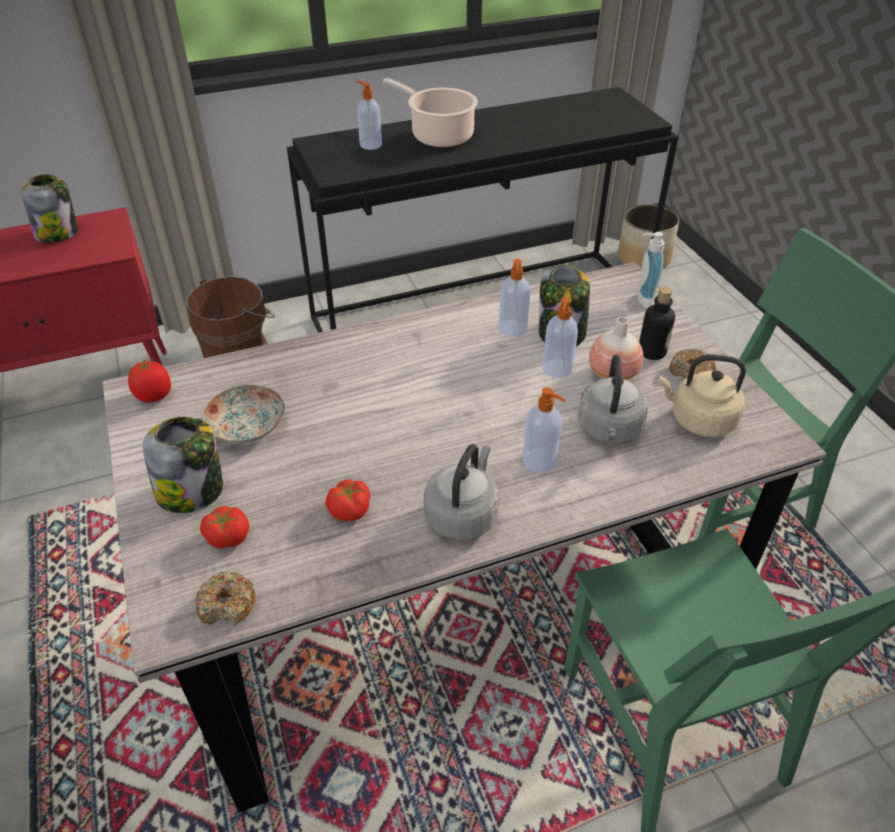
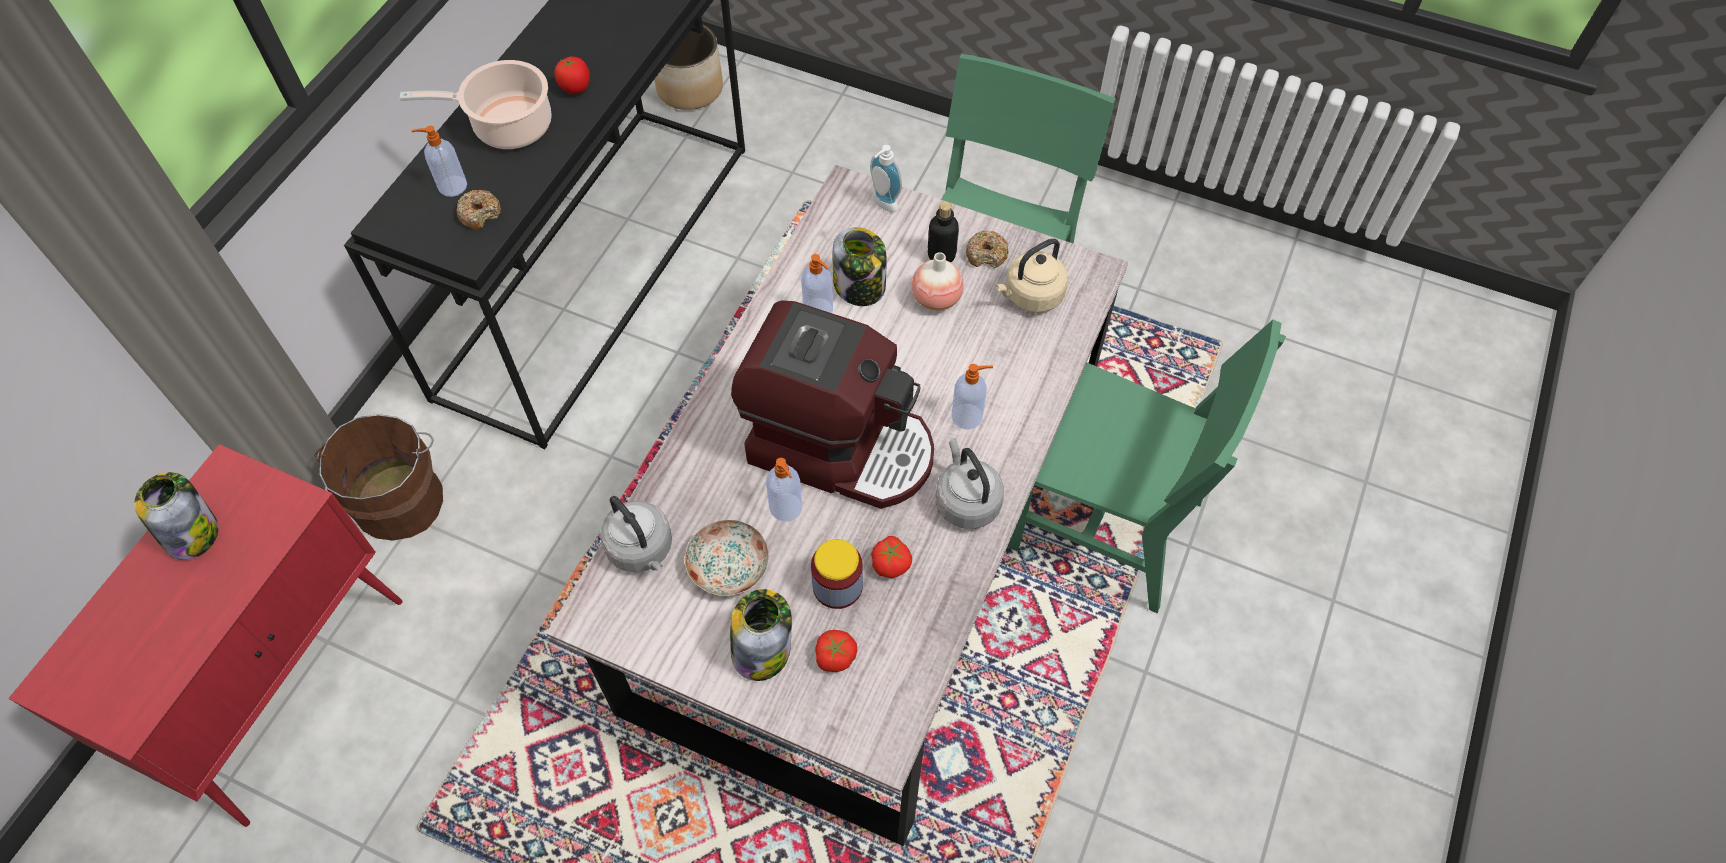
camera: 45 degrees left, 15 degrees up
tomato [128,360,171,402] -> tomato moved to [554,56,590,94]
donut [195,571,256,626] -> donut moved to [457,190,501,230]
soap dispenser [543,297,578,378] -> soap dispenser moved to [766,458,802,521]
grey kettle [578,355,648,444] -> grey kettle moved to [600,496,672,572]
none -> coffee machine [731,300,934,509]
none -> jar [811,539,863,609]

